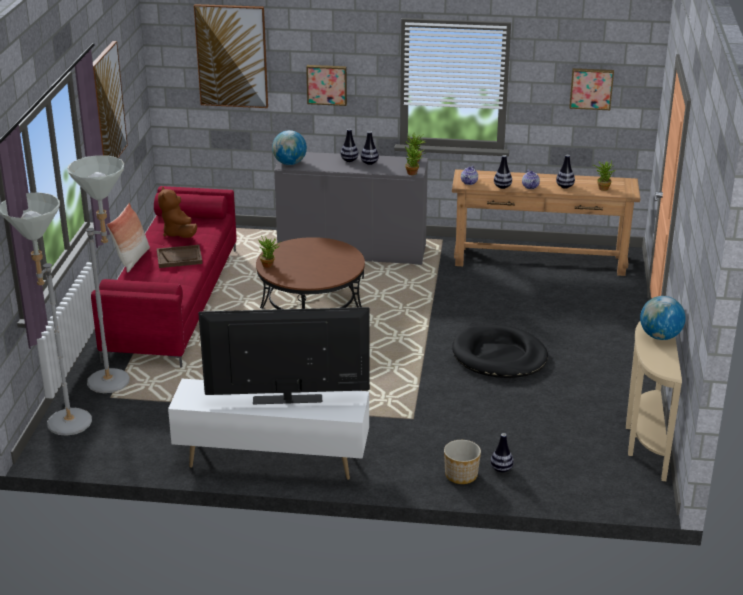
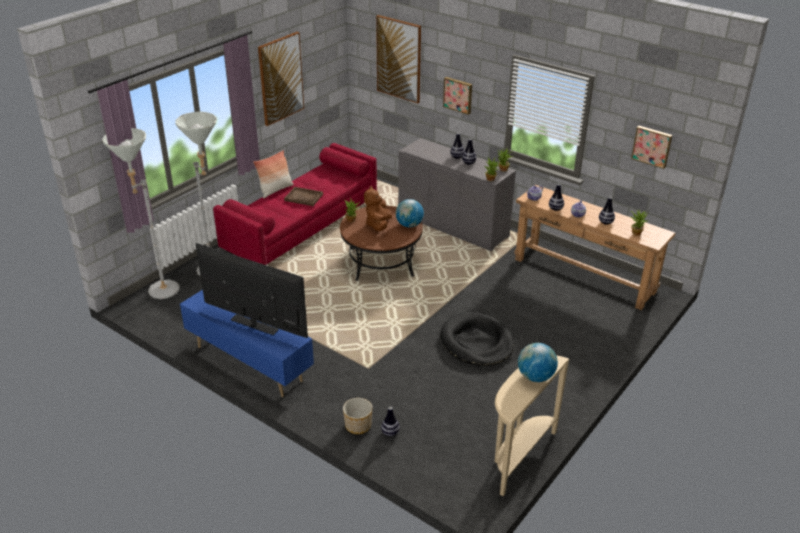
camera: 30 degrees right, 5 degrees up
brown plush toy [158,187,197,238] -> brown plush toy moved to [364,186,392,231]
white tv stand [168,379,369,480] -> blue tv stand [180,290,314,397]
globe [272,130,307,165] -> globe moved to [396,199,424,227]

